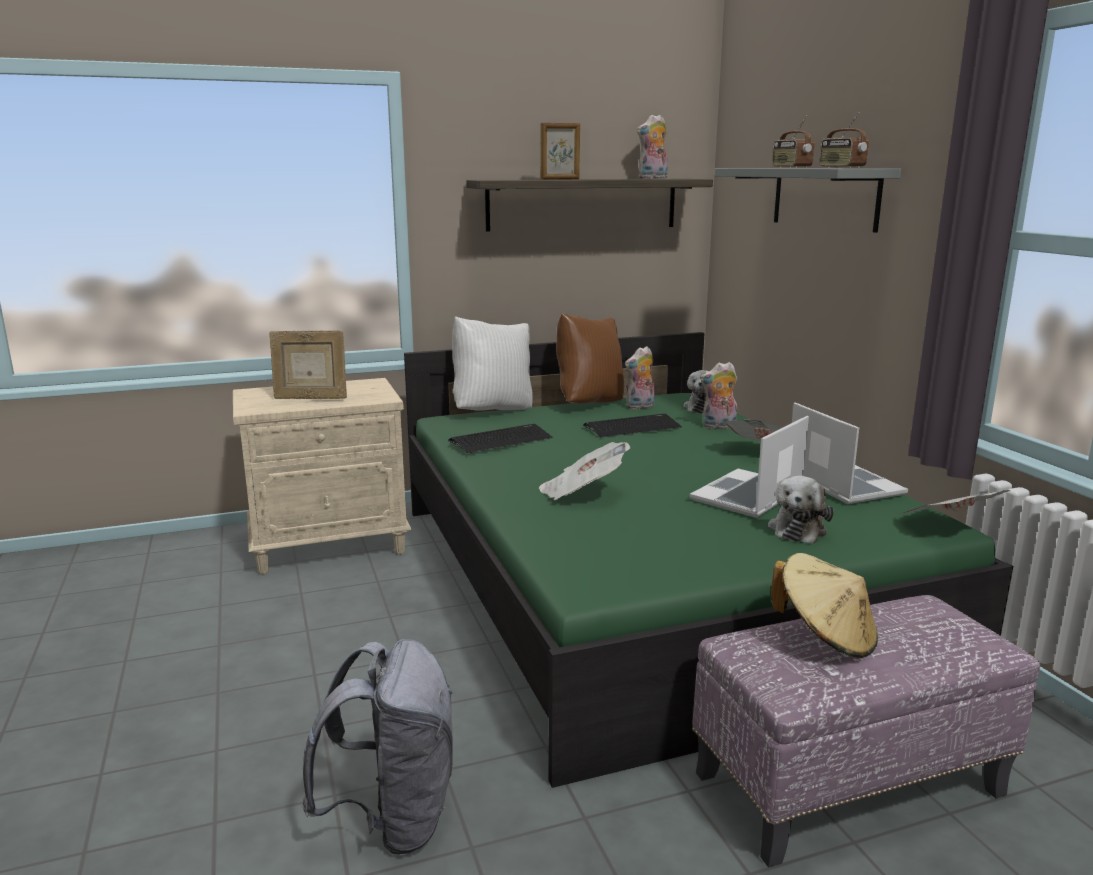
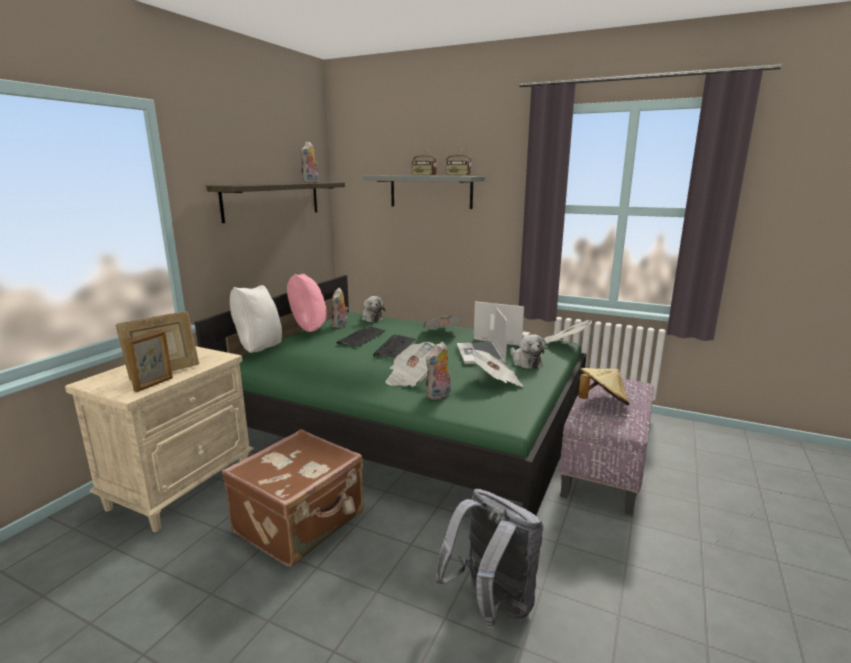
camera: 45 degrees left, 0 degrees up
keyboard [448,424,552,453] -> keyboard moved to [373,334,415,358]
picture frame [540,123,580,180] -> picture frame moved to [125,329,173,392]
brown pillow [556,313,624,404] -> pink pillow [287,274,327,332]
plush toy [700,362,737,429] -> plush toy moved to [426,342,451,400]
none -> brown suitcase [222,429,364,567]
none -> newspaper [468,350,523,387]

